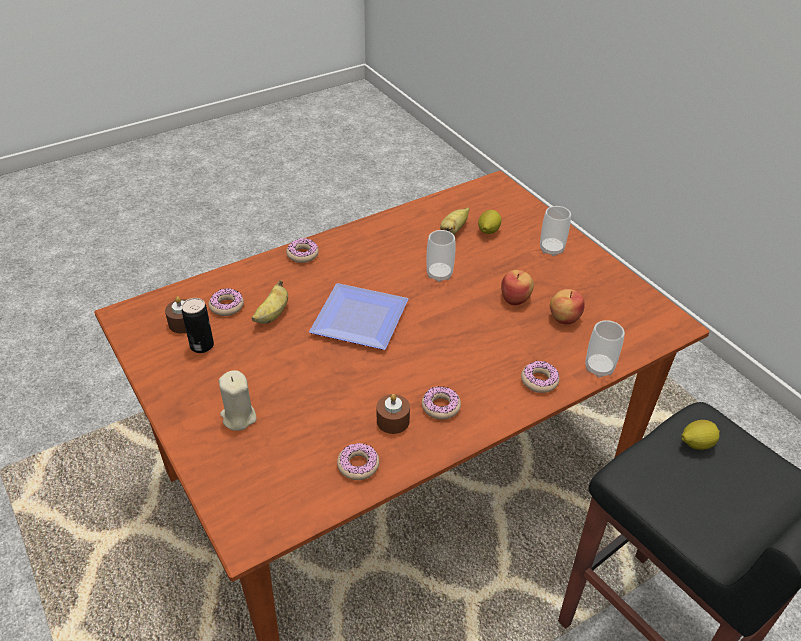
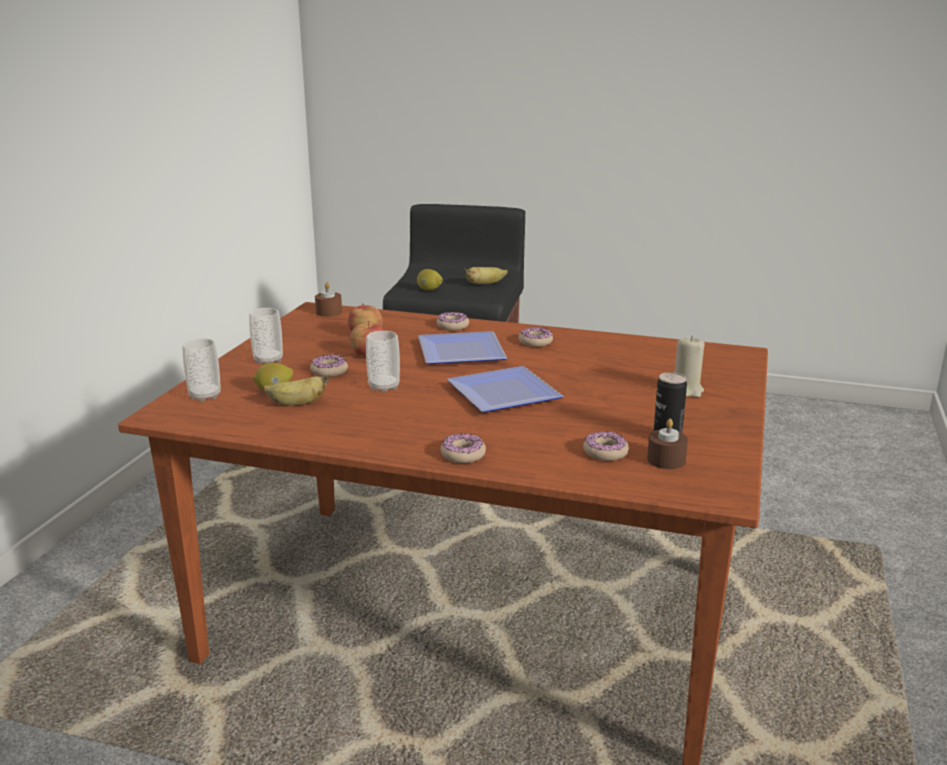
camera: 130 degrees left, 20 degrees down
banana [251,280,288,324] -> banana moved to [464,267,508,284]
donut [337,443,379,480] -> donut moved to [310,354,348,377]
brown candle [377,394,410,434] -> brown candle moved to [315,282,342,317]
cup [585,320,625,378] -> cup moved to [182,338,221,402]
none -> plate [418,331,507,364]

